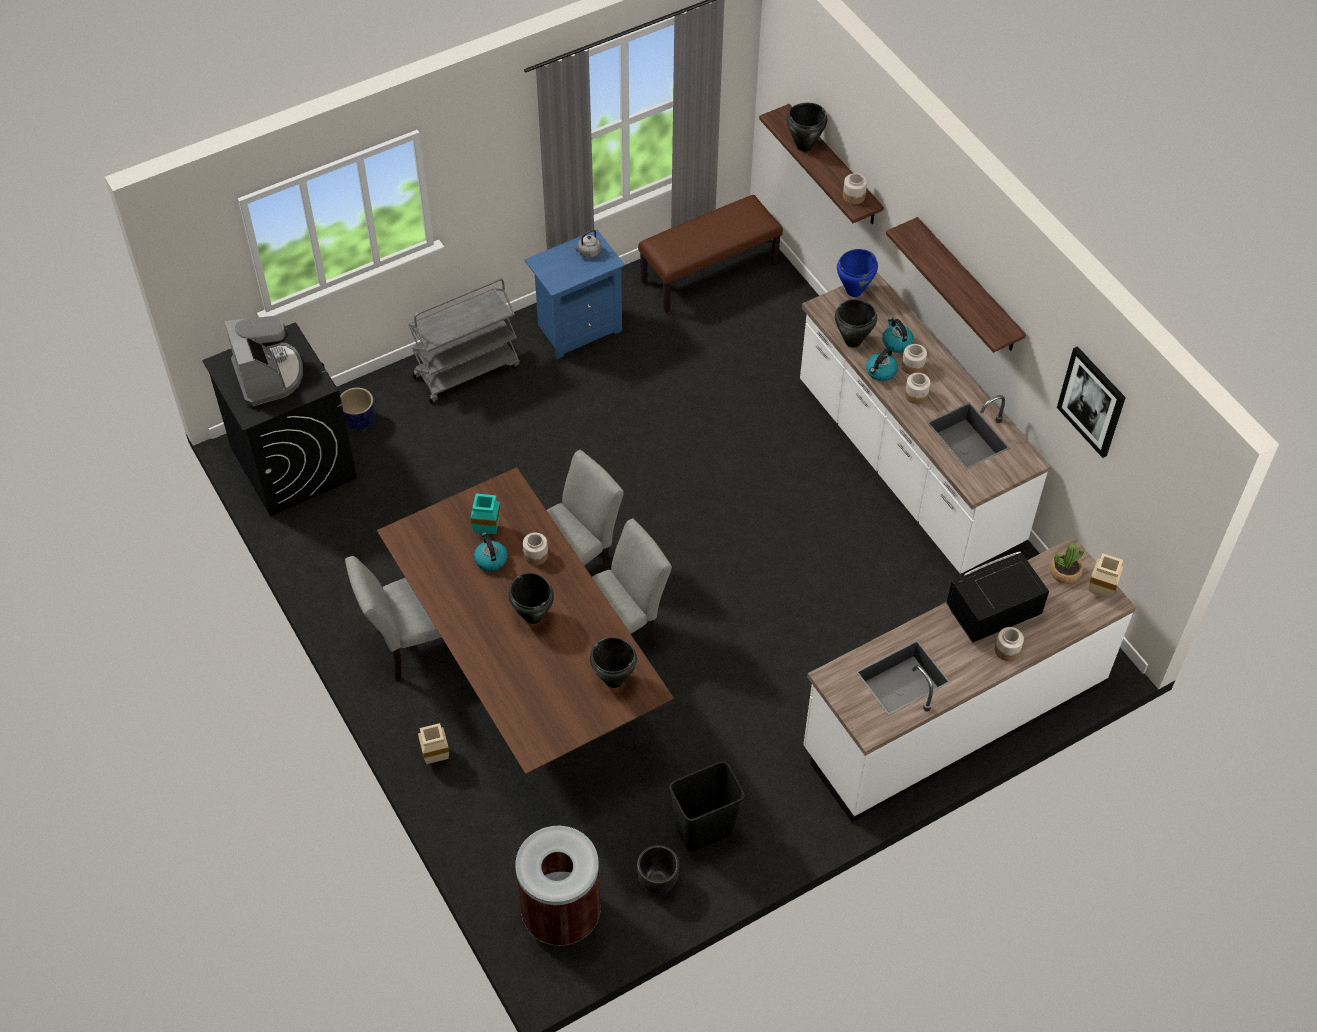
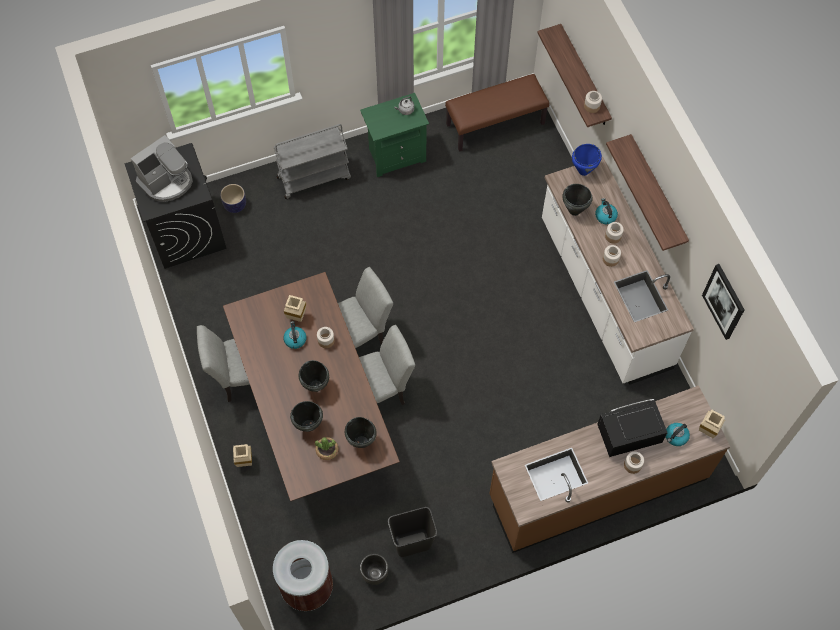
camera: 10 degrees right, 10 degrees up
coffee machine [224,316,303,406] -> coffee machine turned 60 degrees clockwise [131,135,193,202]
turquoise vase [470,494,500,534] -> beige vase [284,295,306,322]
blue nightstand [524,230,625,359] -> green nightstand [360,93,429,177]
black cooking pot [787,103,827,151] -> black cooking pot moved to [290,401,323,432]
white counter [803,537,1136,822] -> brown counter [489,386,730,553]
kettle [866,348,898,381] -> kettle moved to [666,423,690,446]
potted plant [1049,543,1084,584] -> potted plant moved to [315,437,338,460]

